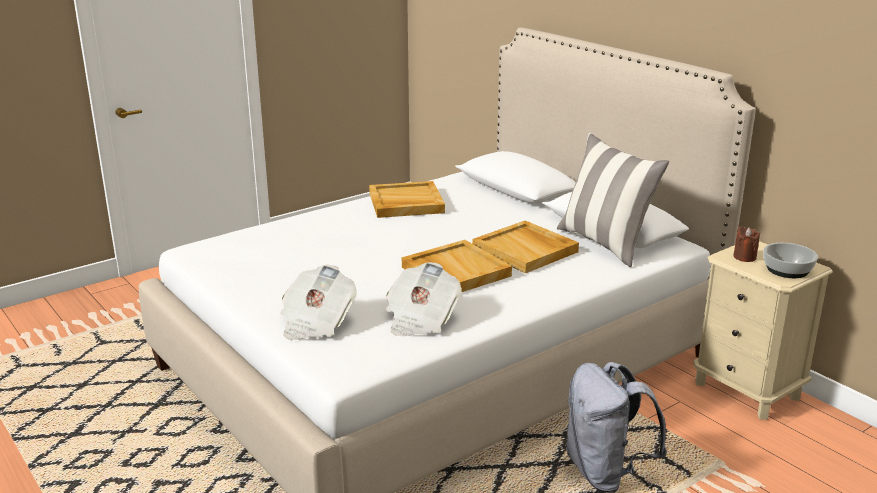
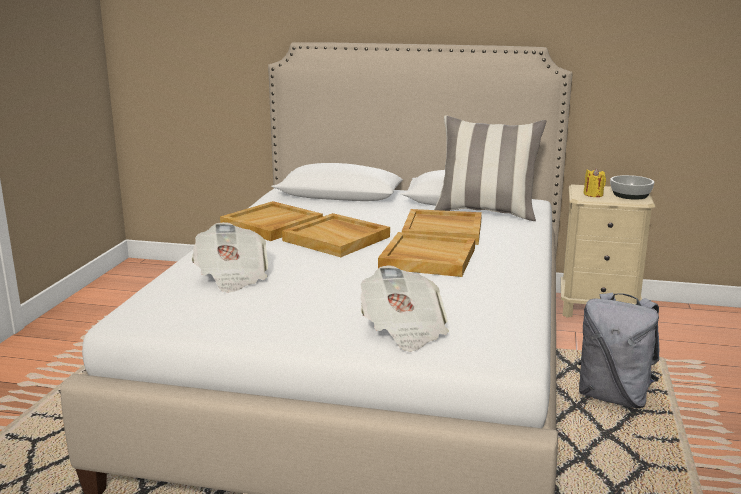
camera: 40 degrees left, 5 degrees down
newspaper [386,262,462,336] -> newspaper moved to [191,222,268,293]
brown candle [733,226,760,262] -> yellow candle [583,168,606,197]
none -> beige tray [282,213,390,257]

